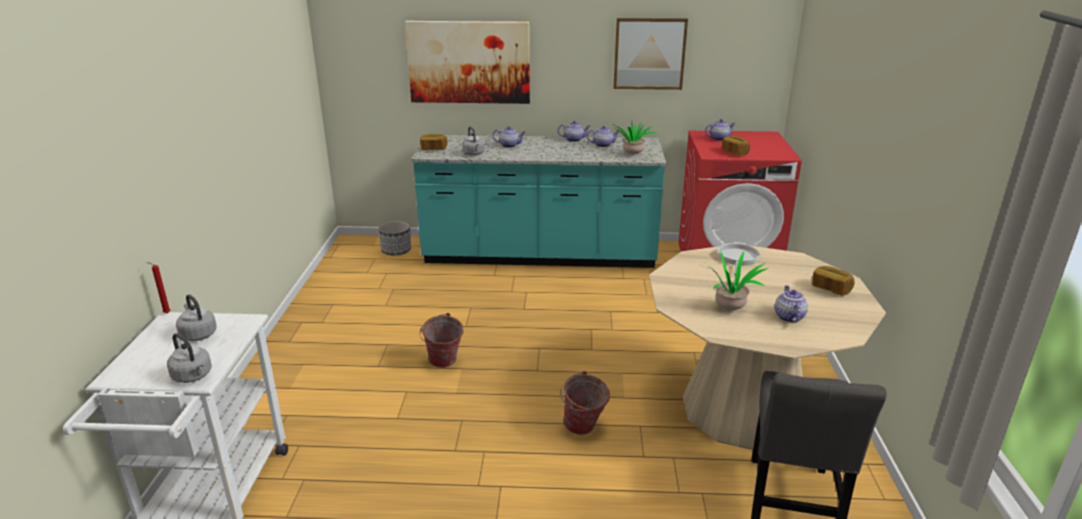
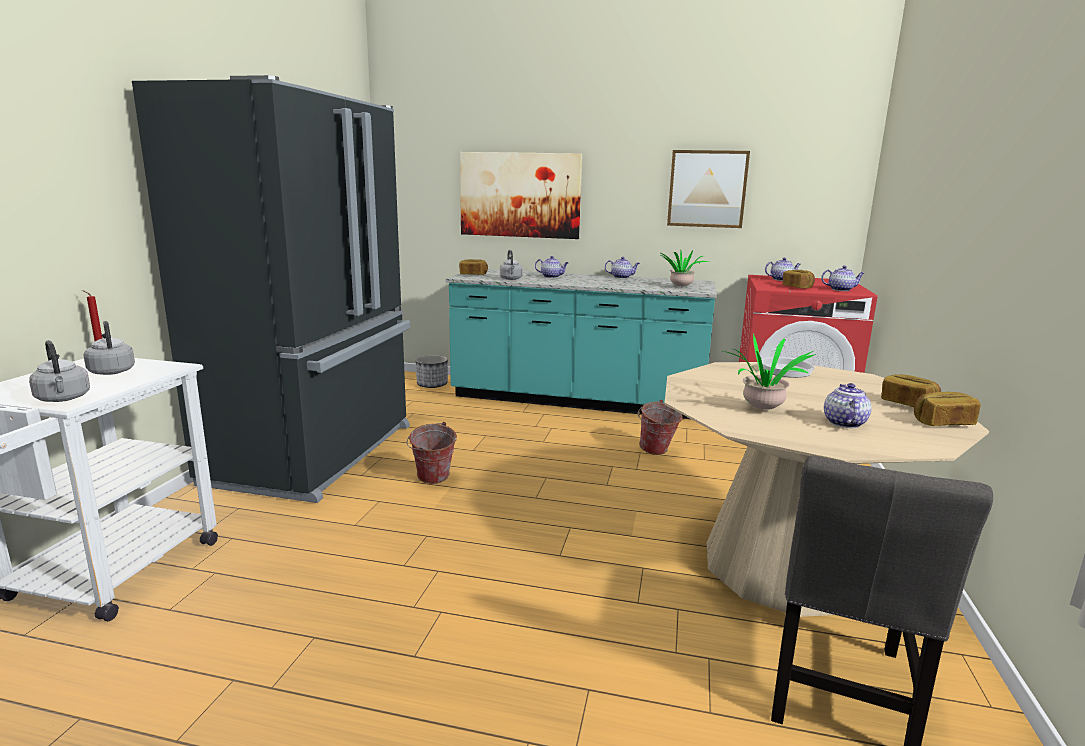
camera: 10 degrees right, 10 degrees down
bucket [560,371,610,435] -> bucket moved to [637,400,683,455]
teapot [587,126,619,147] -> teapot moved to [821,266,864,291]
none -> black fridge [132,75,410,503]
none -> bread [914,392,981,426]

